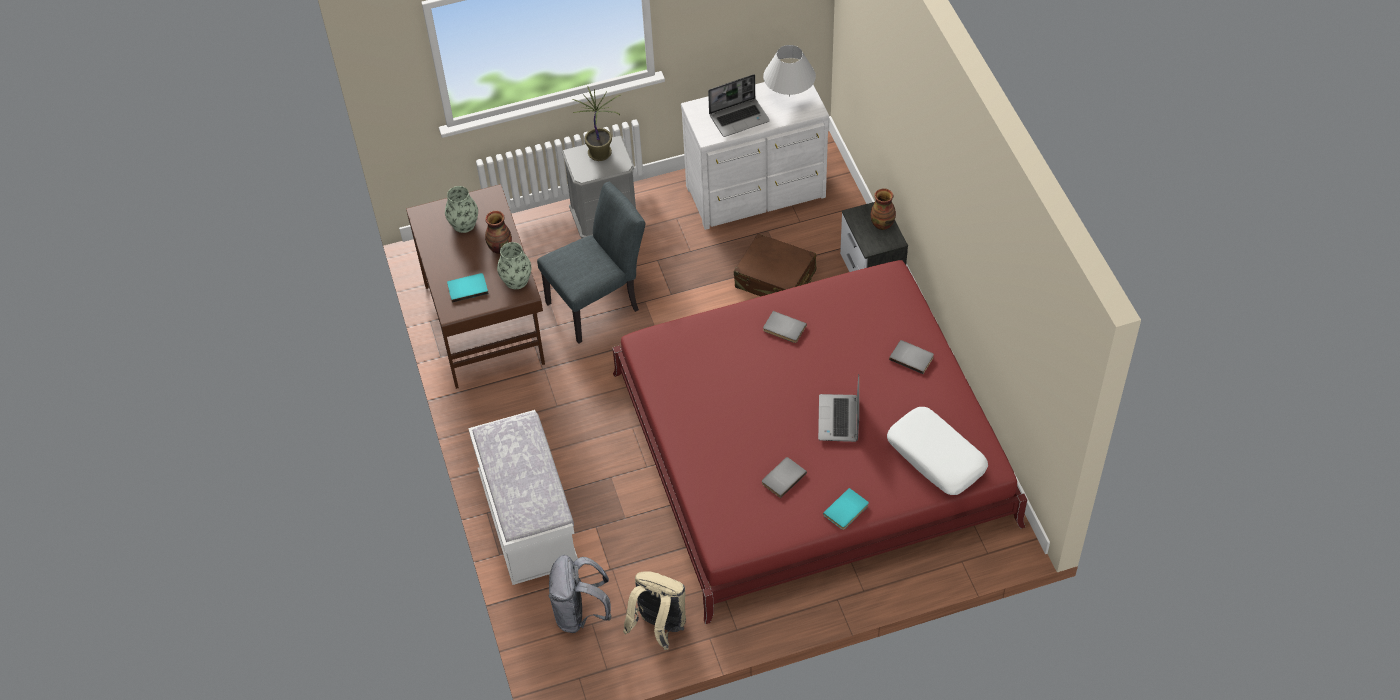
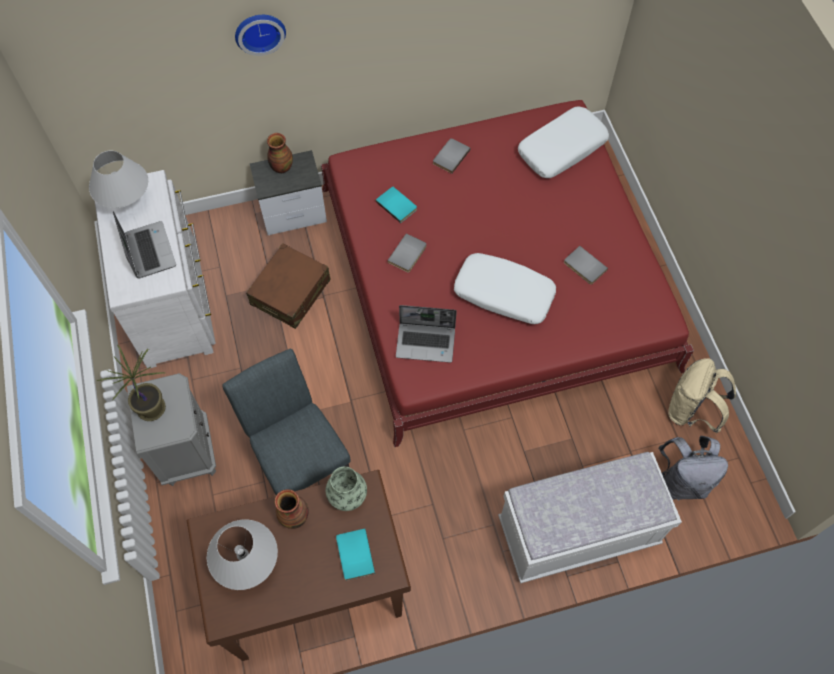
camera: 90 degrees left, 10 degrees up
vase [445,186,478,233] -> white table lamp [207,519,278,590]
laptop [818,374,859,442] -> laptop moved to [396,305,457,363]
turquoise book [823,488,869,530] -> turquoise book moved to [376,187,417,223]
none -> wall clock [235,15,286,56]
none -> white pillow [454,253,556,324]

